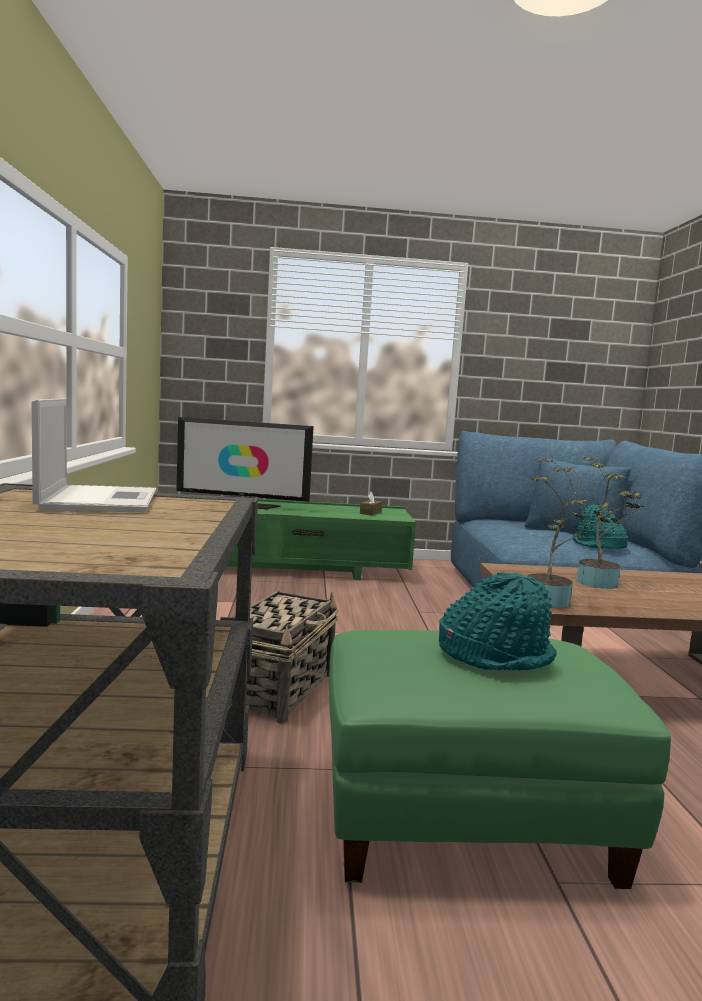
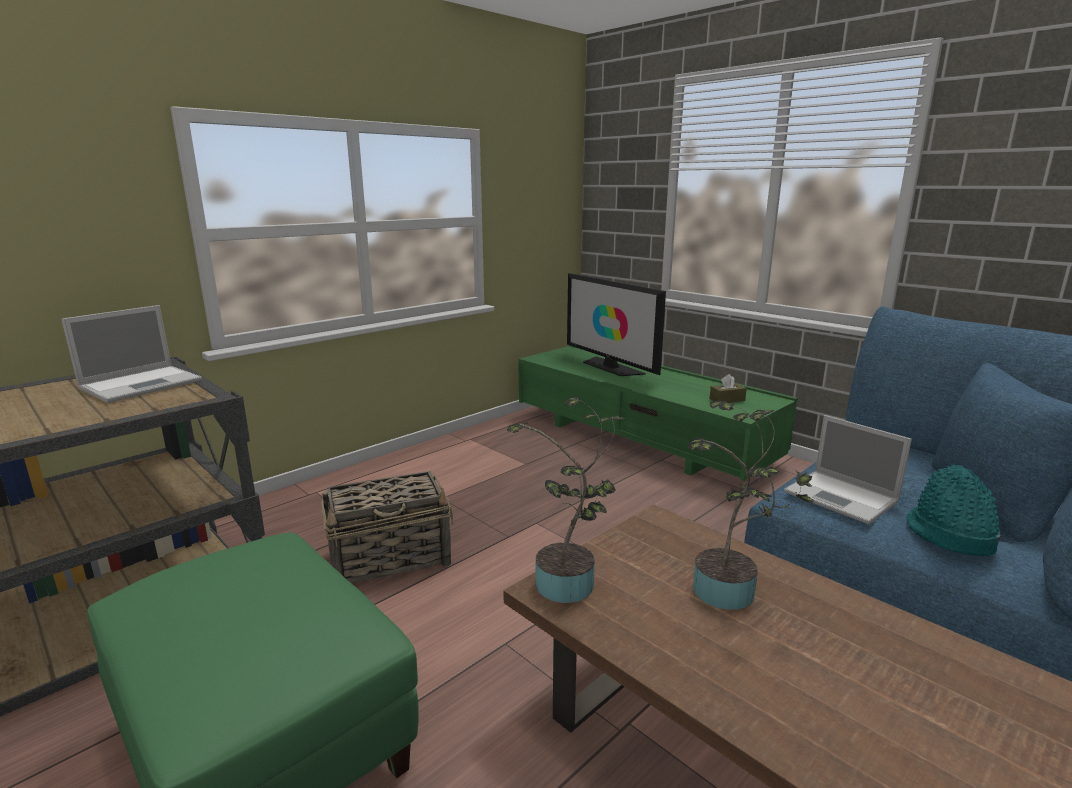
camera: 50 degrees right, 10 degrees up
turquoise hat [439,572,557,671] -> none
none -> laptop [784,415,912,524]

